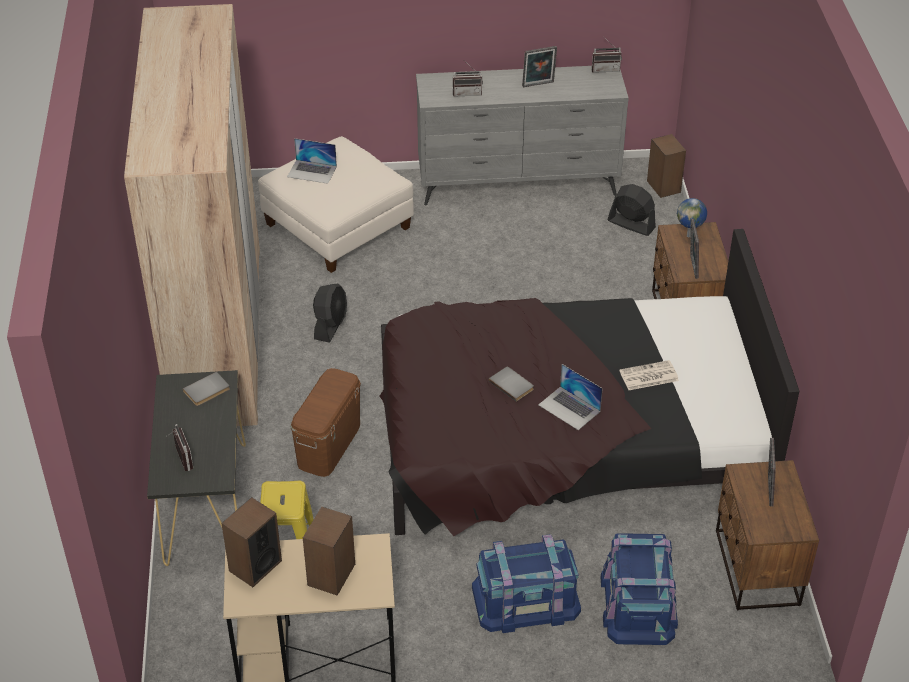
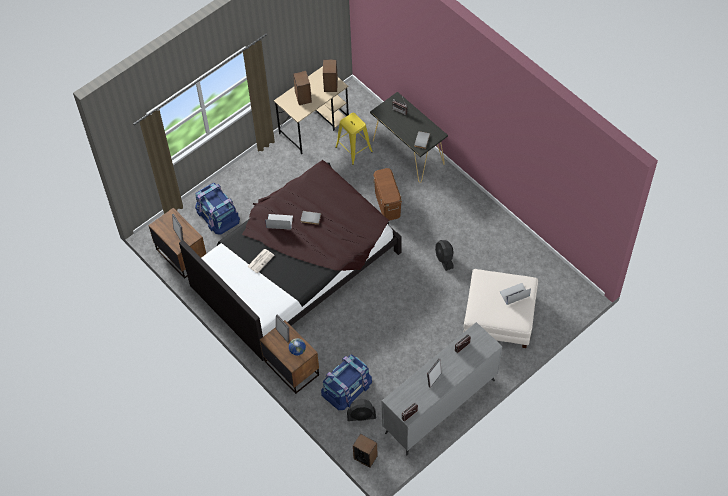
camera: 145 degrees right, 15 degrees up
beige wardrobe [124,4,260,426] -> none
blue storage box [472,534,581,633] -> blue storage box moved to [321,355,372,410]

